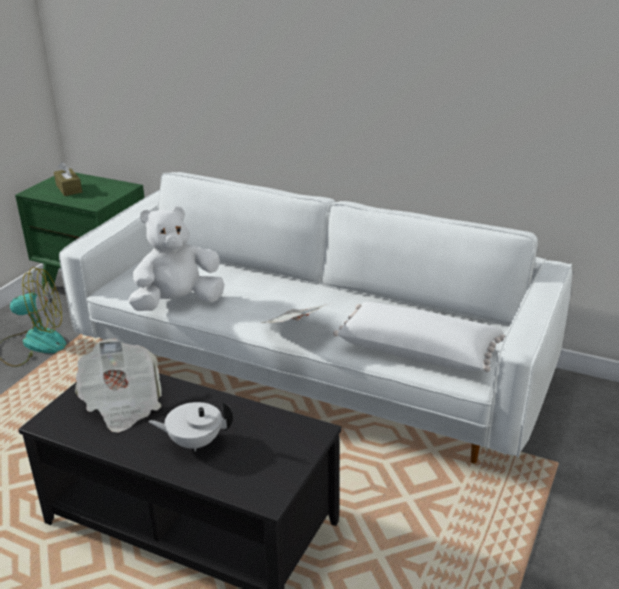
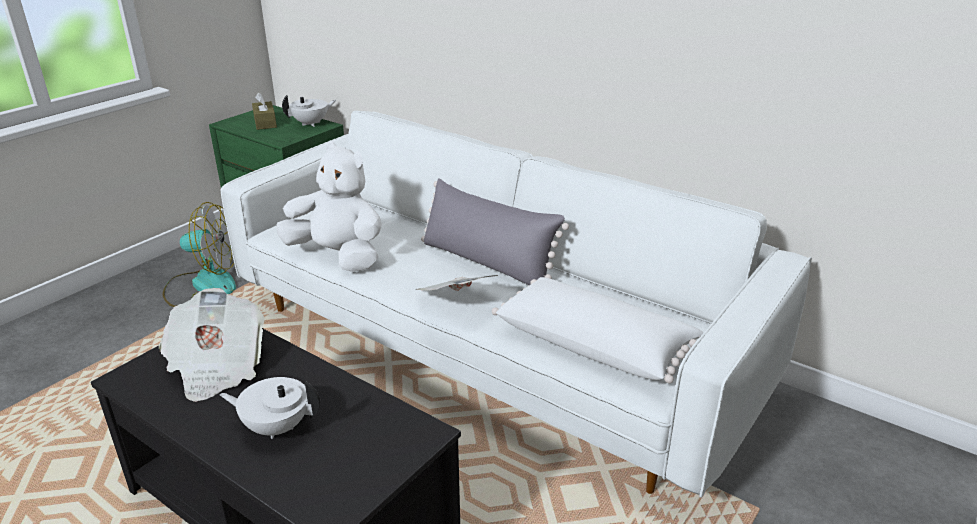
camera: 10 degrees right, 0 degrees up
white plush toy [128,206,225,311] -> white plush toy turned 45 degrees clockwise [276,142,382,272]
none -> white teapot [282,95,336,127]
none -> grey pillow [421,178,569,285]

